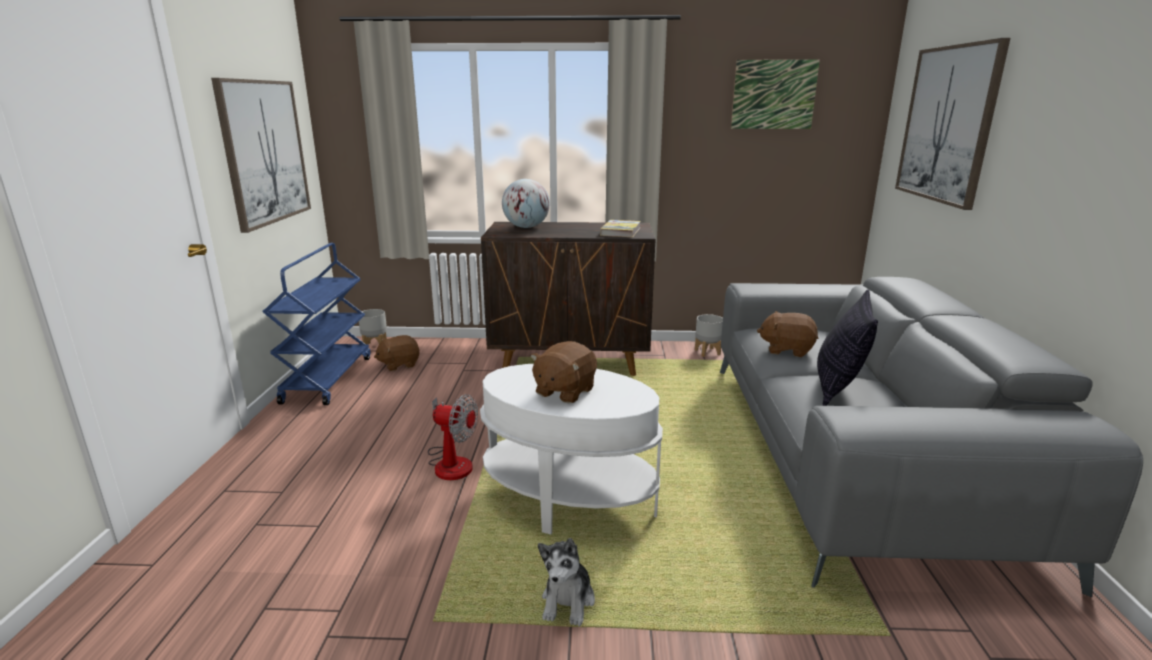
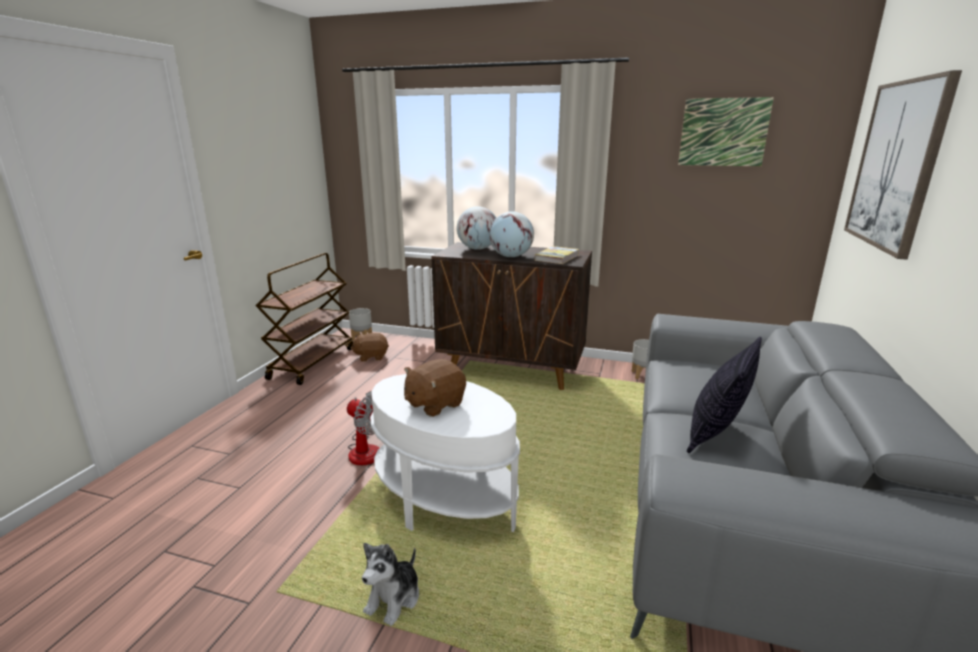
camera: 15 degrees right, 0 degrees up
picture [211,78,311,233] -> none
blue cart [263,243,370,405] -> brown cart [255,253,353,385]
brown plush toy [757,311,819,357] -> none
none -> globe [489,211,534,257]

